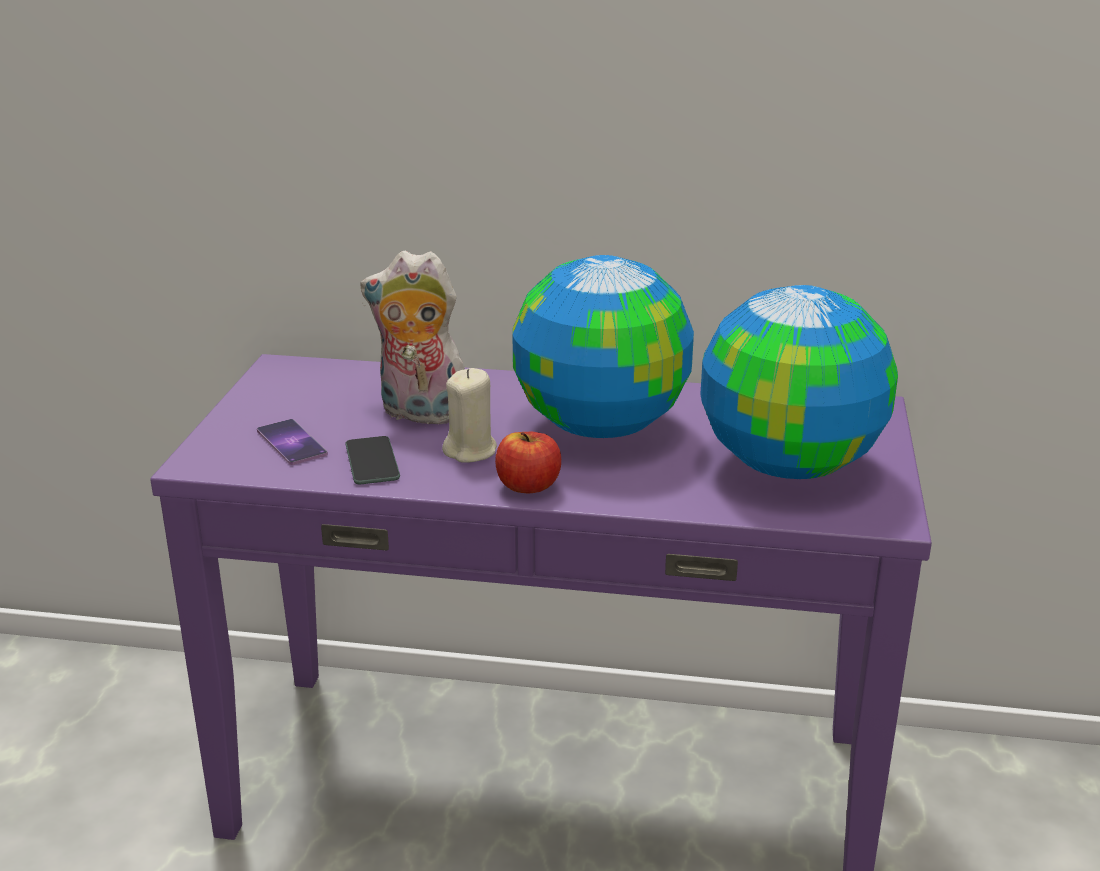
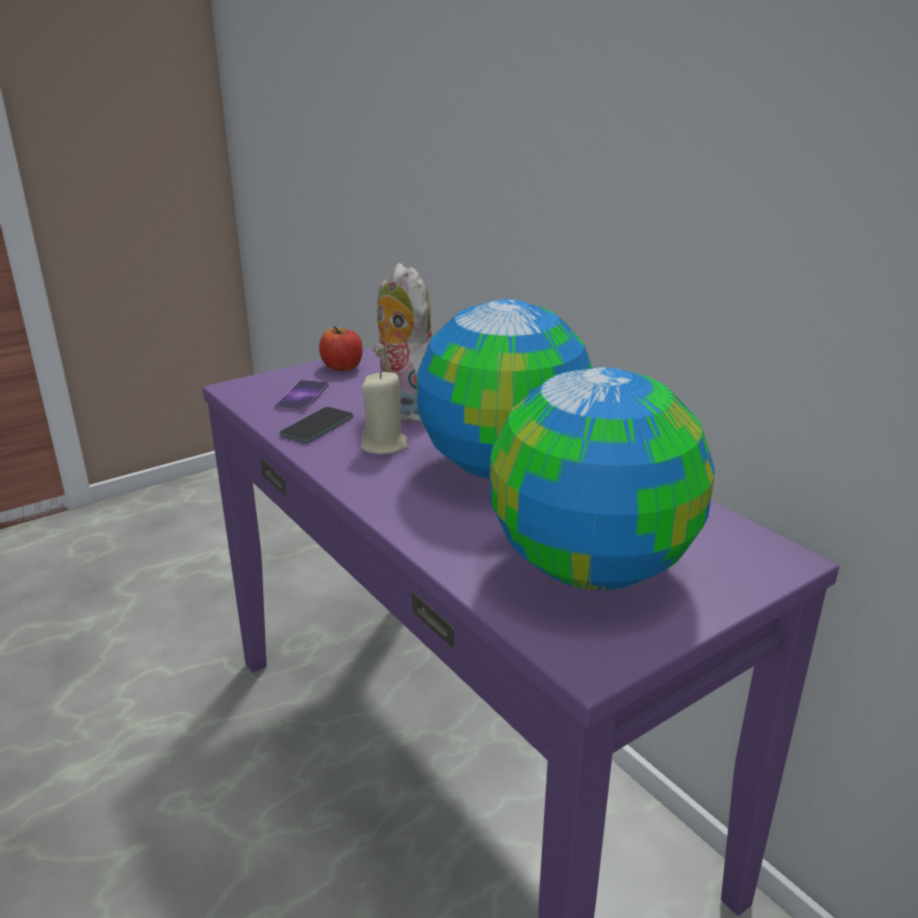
camera: 45 degrees right, 0 degrees up
apple [495,431,561,493] -> apple moved to [319,326,363,371]

